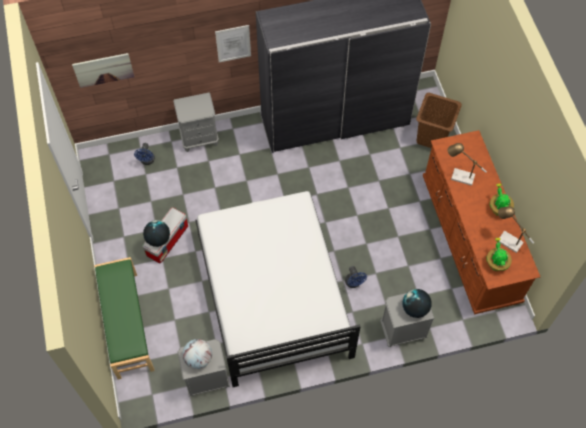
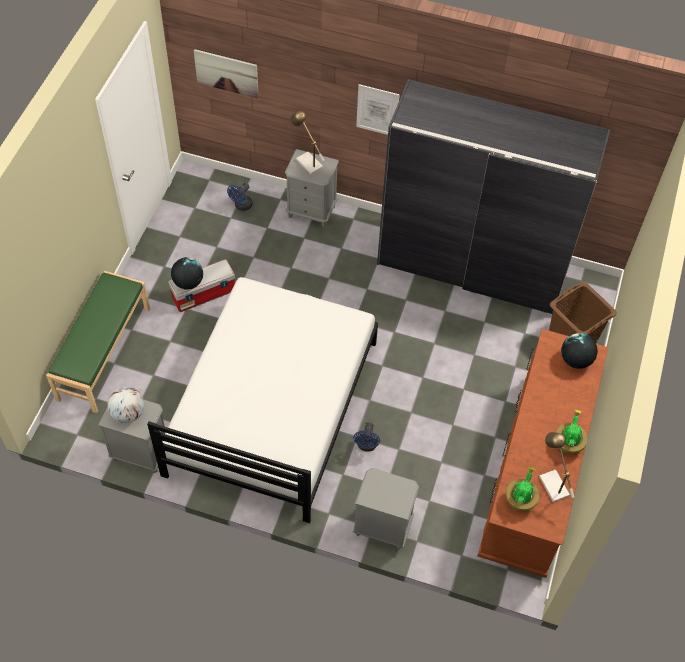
camera: 30 degrees right, 5 degrees down
globe [403,289,432,318] -> globe moved to [561,333,598,369]
table lamp [448,143,487,186] -> table lamp moved to [290,110,324,175]

